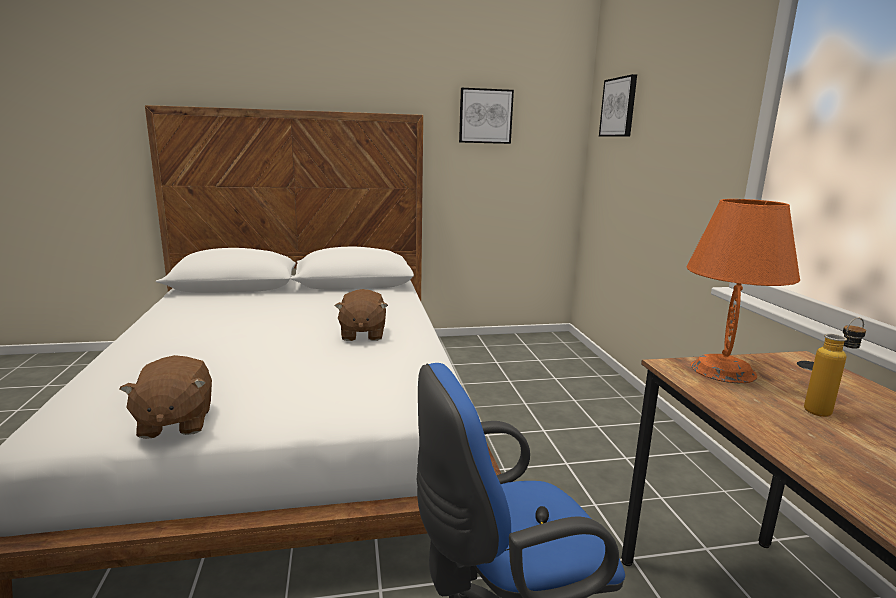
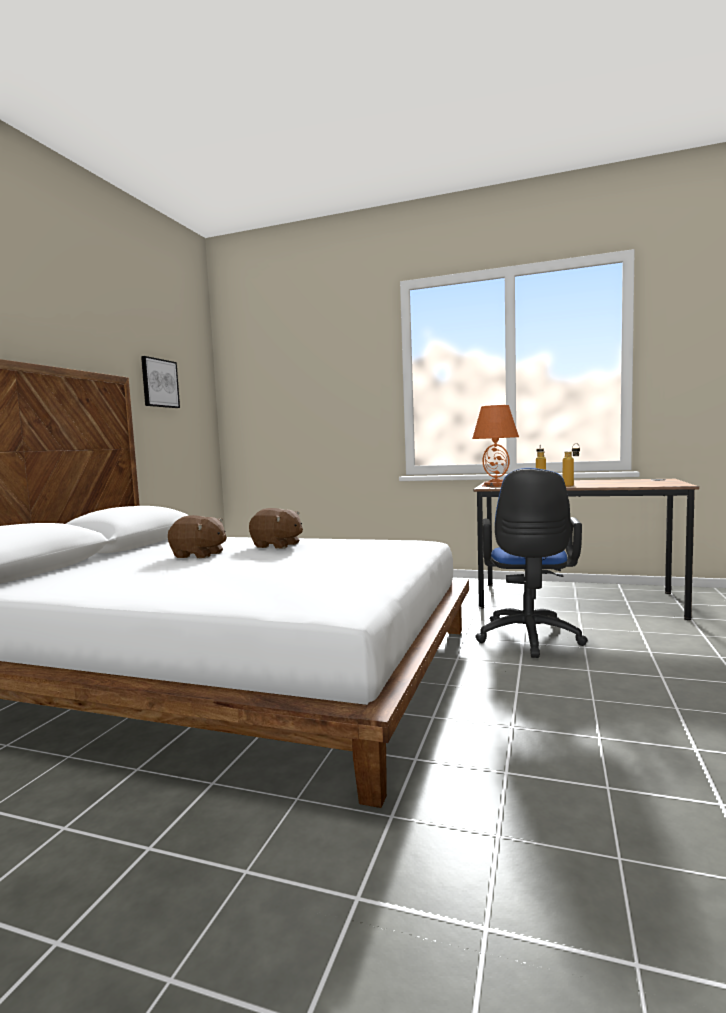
camera: 60 degrees left, 10 degrees down
brown plush toy [120,355,212,439] -> brown plush toy moved to [168,515,227,558]
picture [599,74,637,137] -> none
none -> bottle [563,443,580,487]

